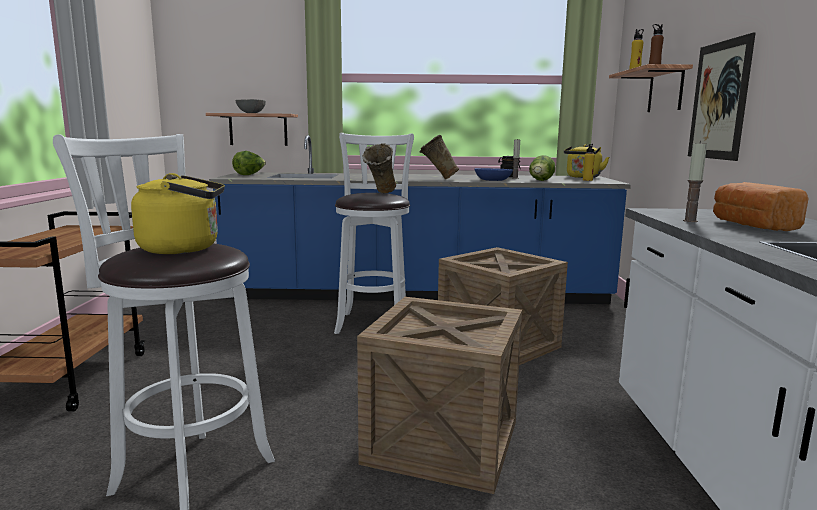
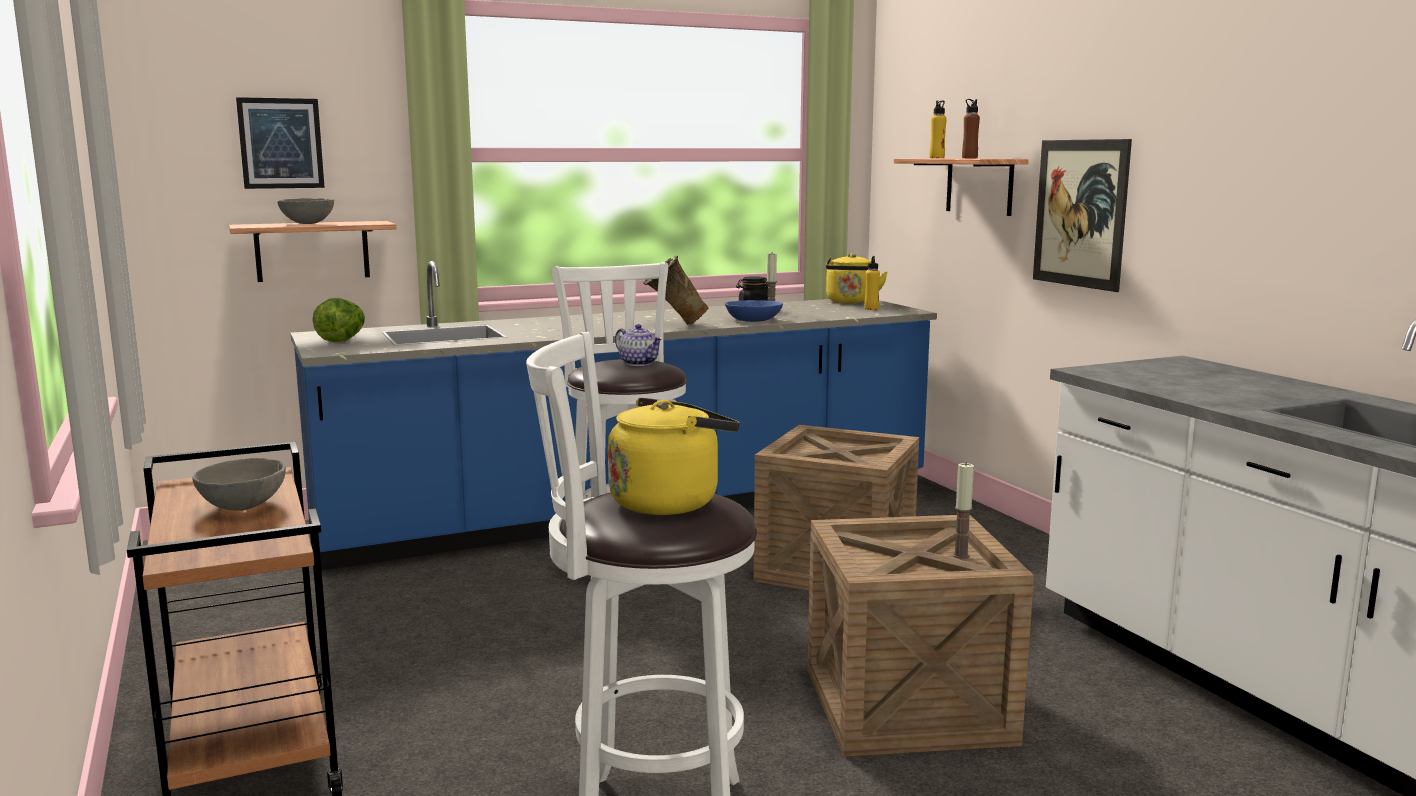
camera: 25 degrees left, 0 degrees up
beige vase [362,143,396,193] -> teapot [615,324,663,366]
lettuce [529,155,556,181] -> none
candle [683,141,707,222] -> candle moved to [953,462,974,559]
bread [713,182,809,231] -> none
none -> grey bowl [192,458,286,511]
none -> picture [236,97,325,189]

